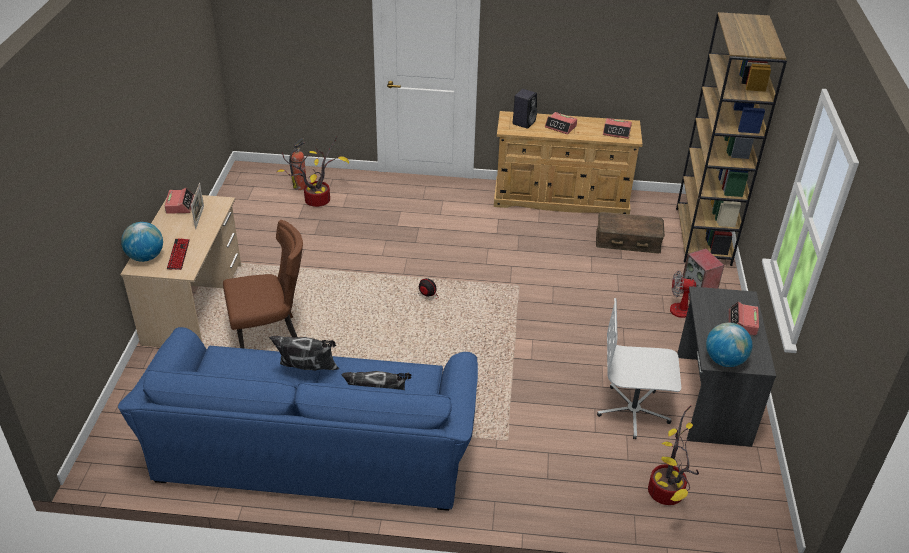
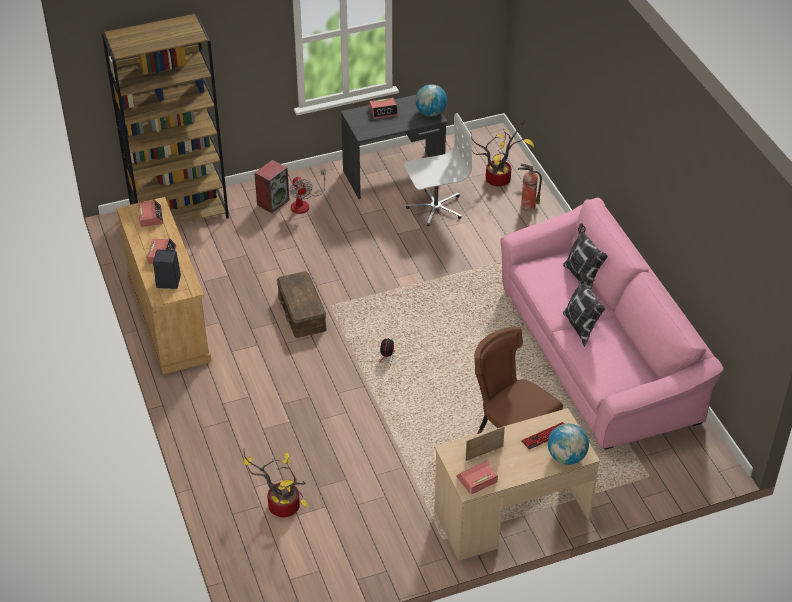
camera: 115 degrees left, 5 degrees up
blue sofa [118,327,478,511] -> pink sofa [500,198,723,450]
fire extinguisher [289,138,306,190] -> fire extinguisher moved to [518,163,542,211]
brown storage box [596,212,665,254] -> brown storage box moved to [277,271,326,338]
white office chair [597,298,681,439] -> white office chair turned 90 degrees counterclockwise [404,113,472,226]

